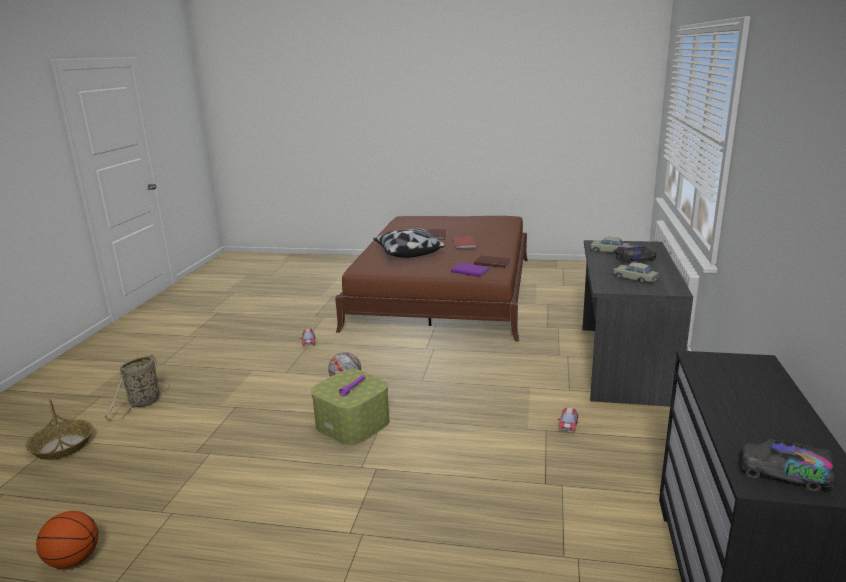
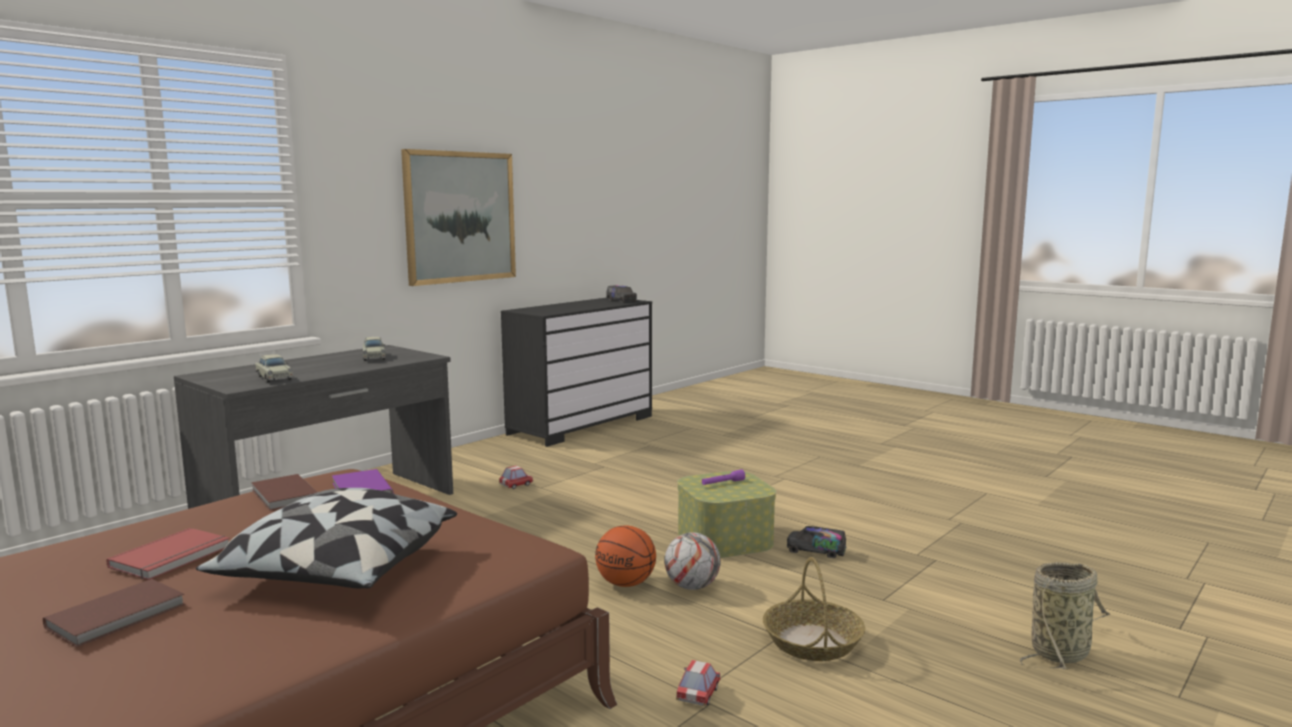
camera: 150 degrees left, 10 degrees down
basket [26,399,93,460] -> basket moved to [763,557,865,661]
basketball [36,511,98,569] -> basketball moved to [595,525,656,587]
toy truck [616,245,657,264] -> toy truck moved to [787,526,847,558]
none -> picture [401,149,516,286]

